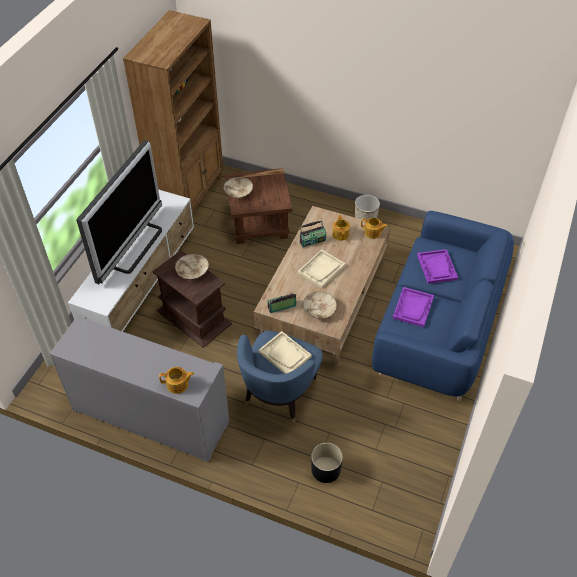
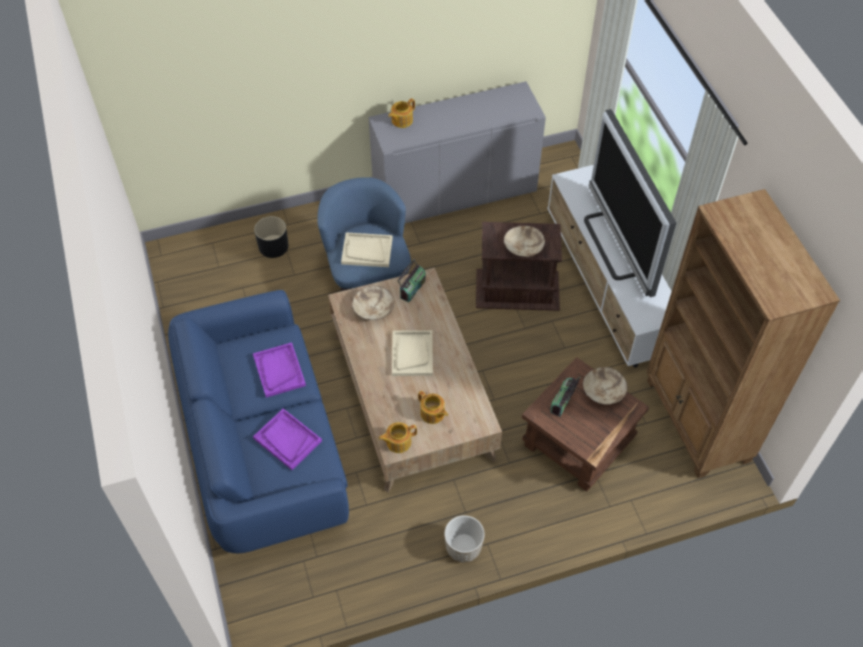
camera: 140 degrees right, 5 degrees up
radio [300,220,326,247] -> radio moved to [551,377,580,417]

